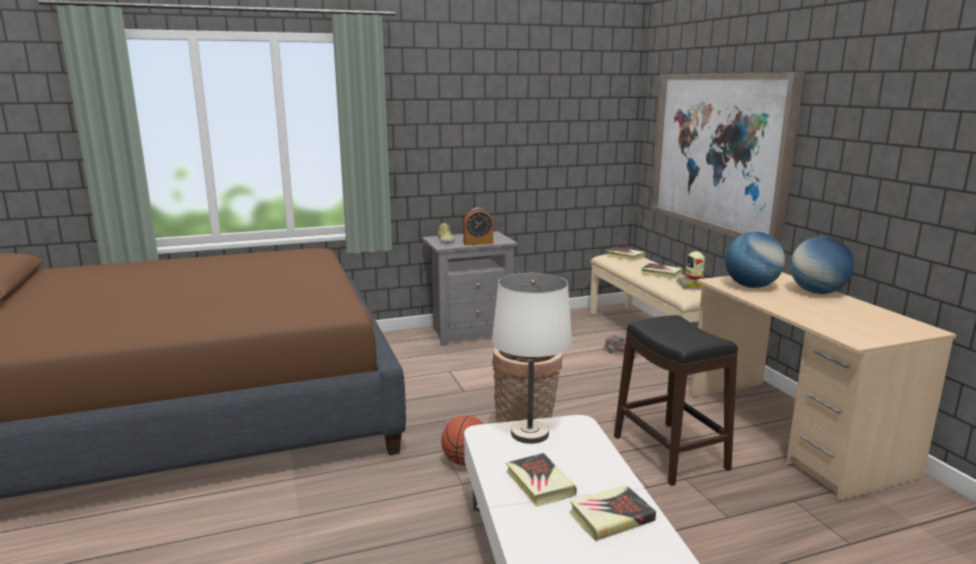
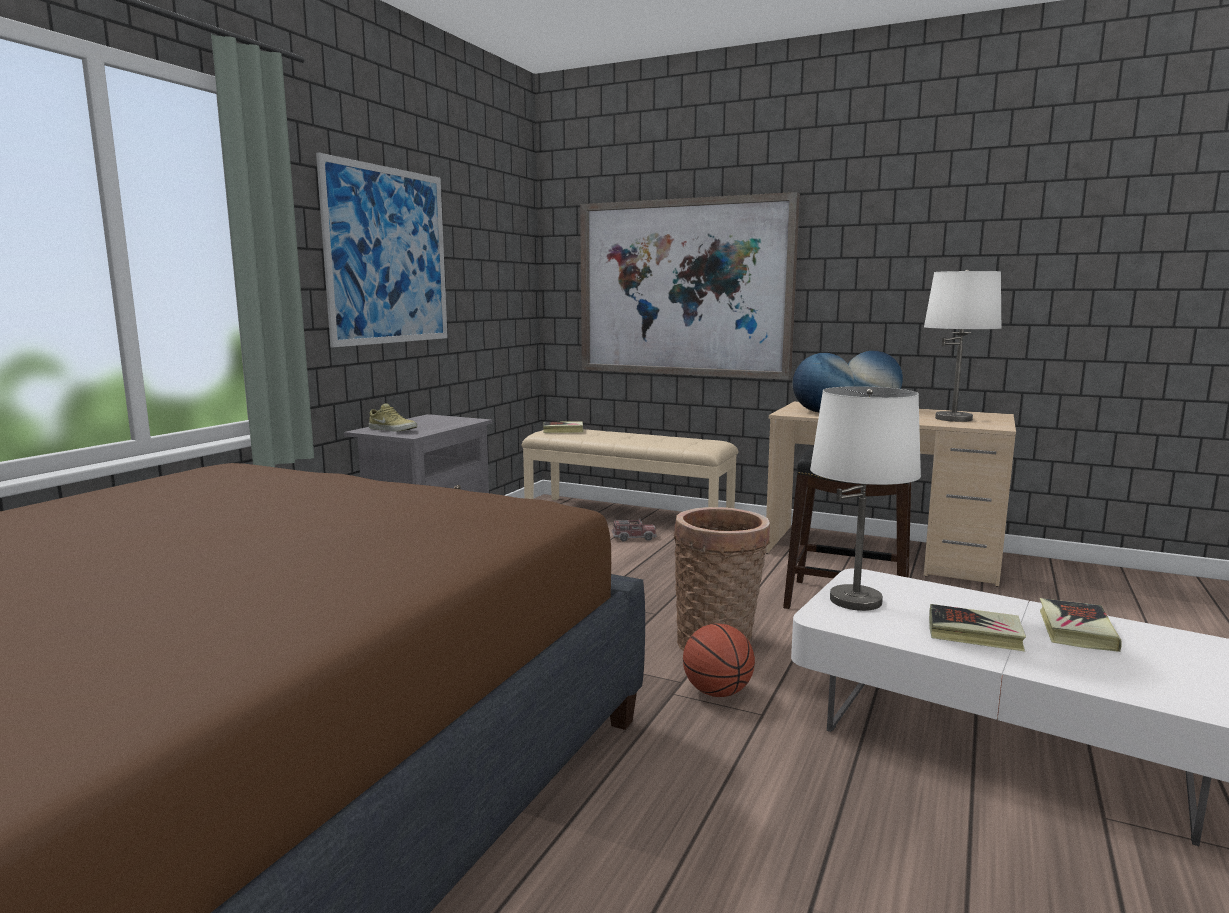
camera: 45 degrees left, 5 degrees down
alarm clock [463,208,493,245] -> none
book [641,263,682,279] -> none
toy robot [676,251,705,290] -> none
none -> picture [316,152,448,347]
none -> white table lamp [924,270,1001,422]

